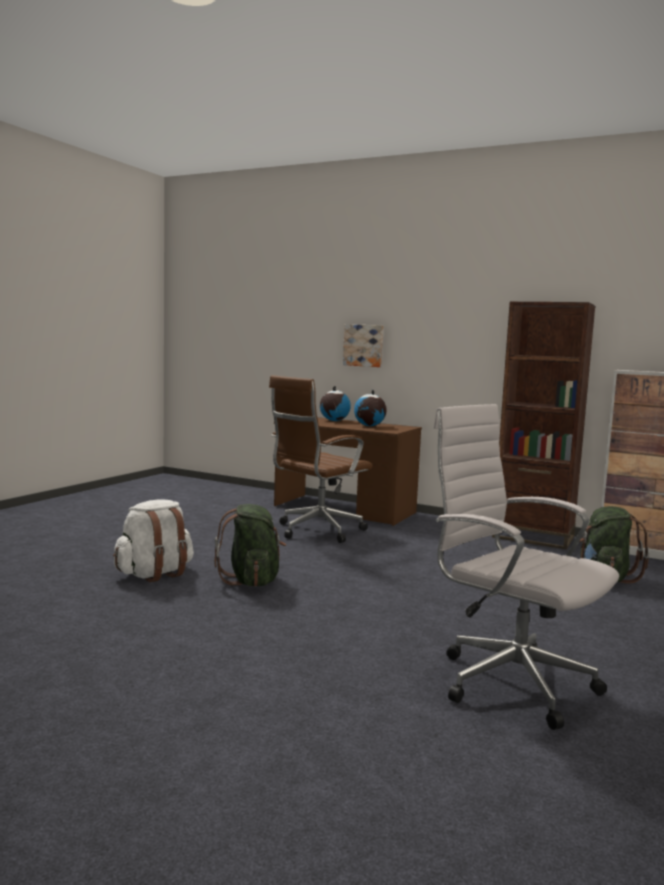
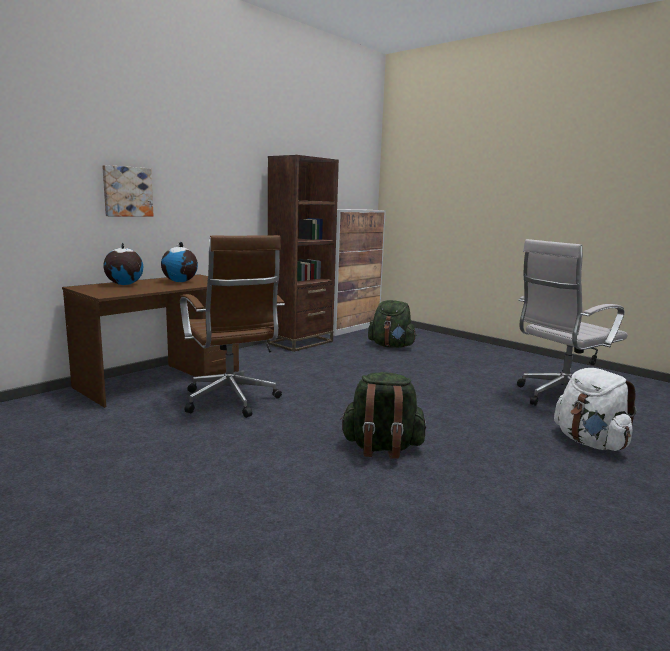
camera: 75 degrees left, 5 degrees up
white backpack [113,499,194,582] -> white backpack moved to [554,368,636,451]

